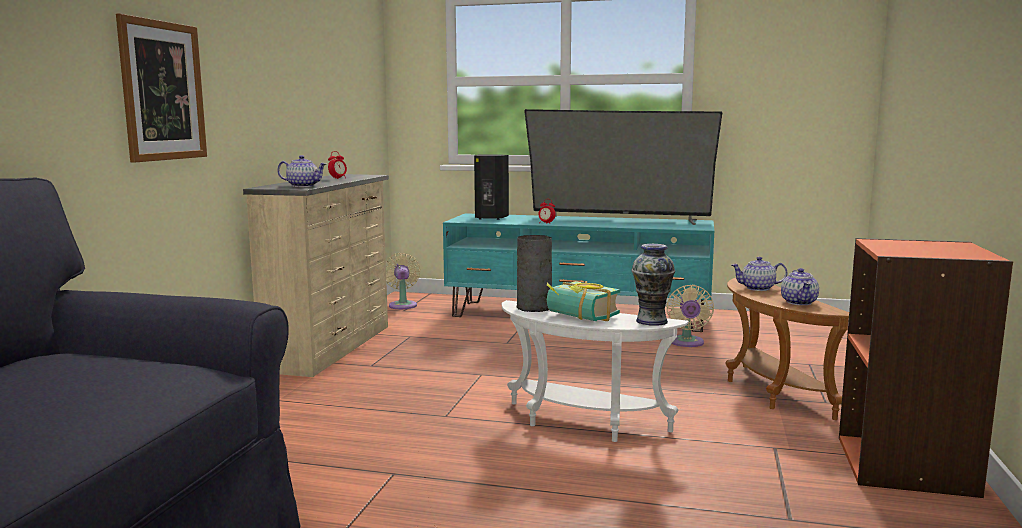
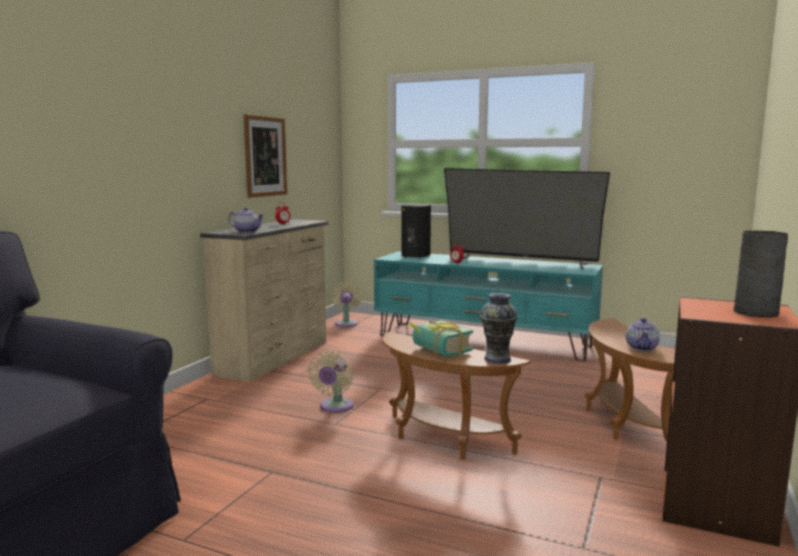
camera: 10 degrees right, 0 degrees up
picture [116,13,207,163] -> picture moved to [243,114,287,198]
white side table [502,300,689,442] -> brown side table [383,332,530,459]
grey vase [517,235,552,312] -> grey vase moved to [733,231,788,318]
beige fan [666,285,714,347] -> beige fan moved to [308,351,354,413]
teapot [732,257,788,291] -> none

